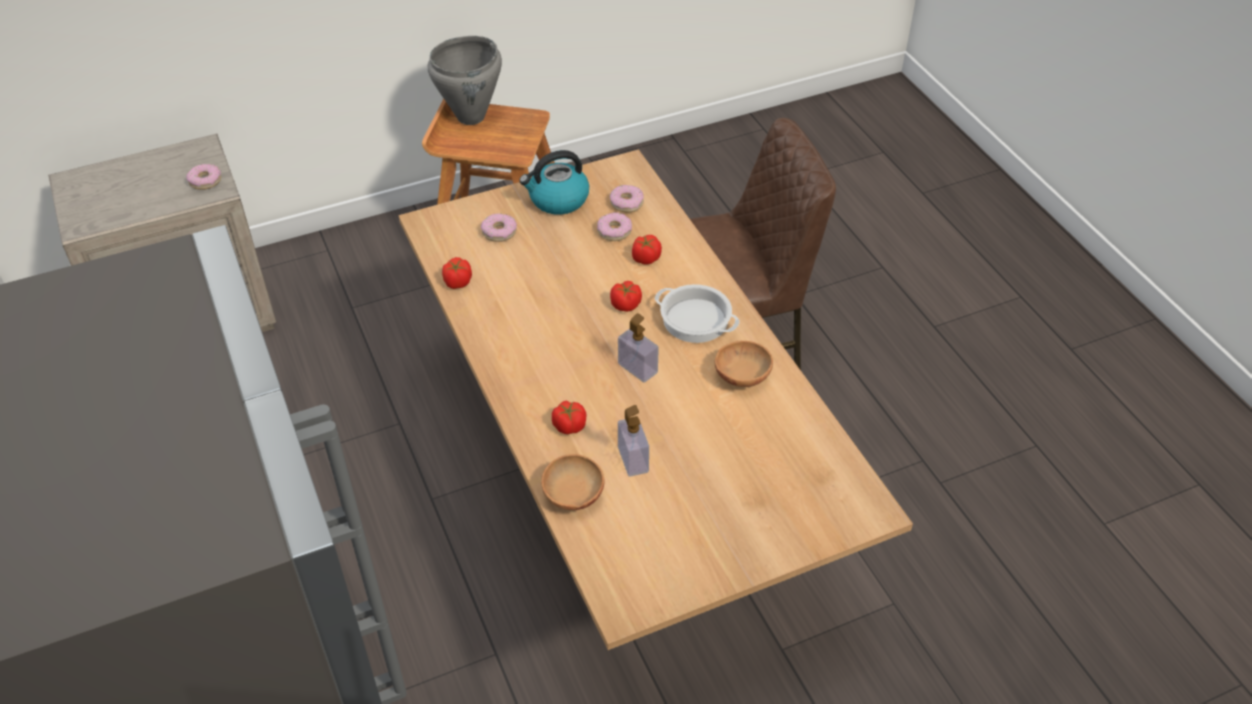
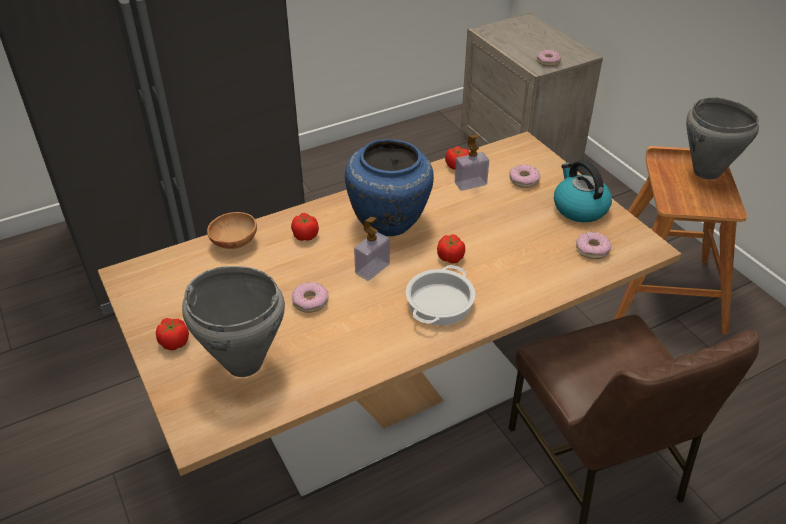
camera: 85 degrees right, 5 degrees down
donut [597,212,632,241] -> donut moved to [292,282,329,313]
soap dispenser [618,405,649,477] -> soap dispenser moved to [455,135,489,191]
tomato [632,235,662,264] -> tomato moved to [156,318,189,350]
brown bowl [715,341,773,387] -> none
none -> grey cooking pot [182,266,285,377]
none -> blue vase [345,139,434,236]

